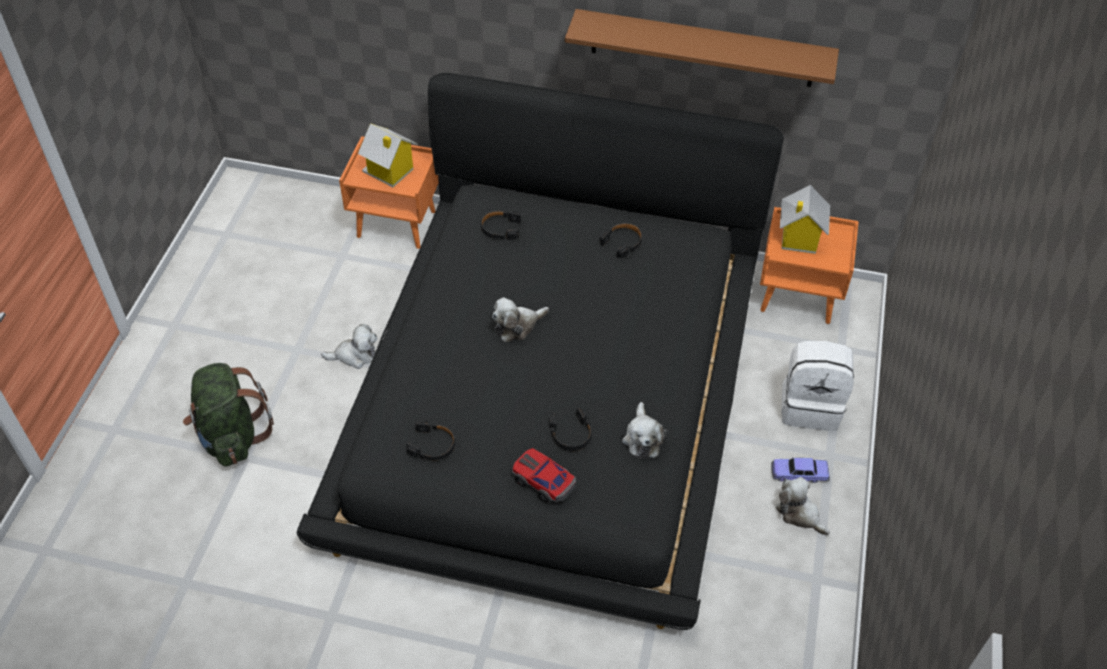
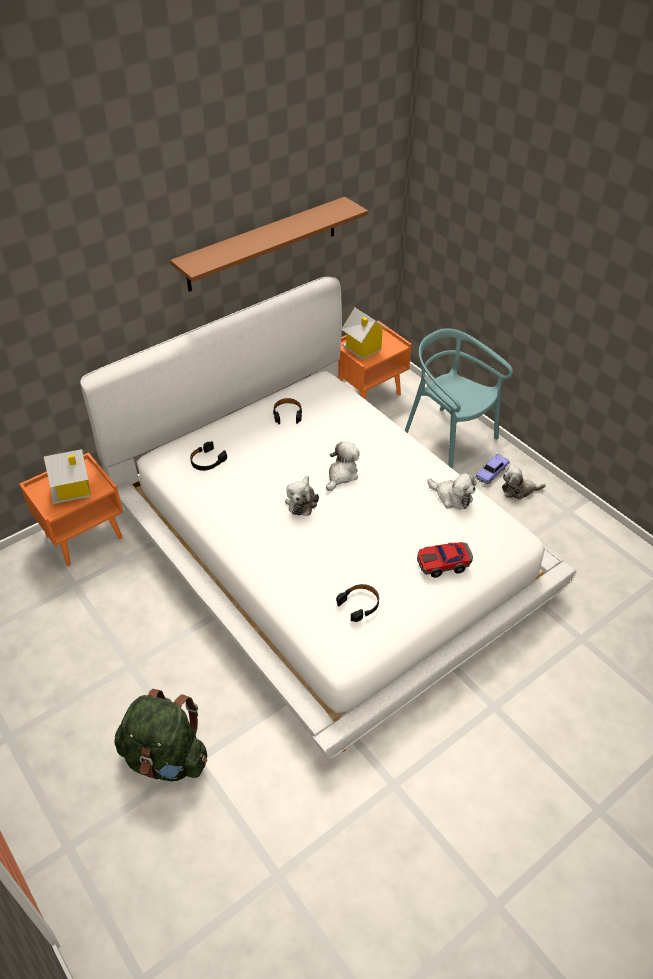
camera: 50 degrees left, 5 degrees down
black bed [297,73,784,630] -> white bed [80,277,577,758]
plush toy [321,324,377,369] -> plush toy moved to [326,441,360,491]
black headphones [549,407,592,451] -> none
white backpack [782,340,854,431] -> turquoise chair [405,329,513,469]

